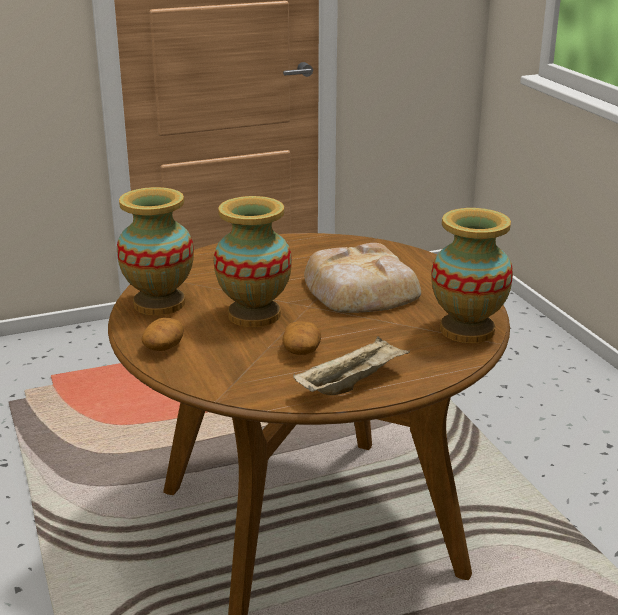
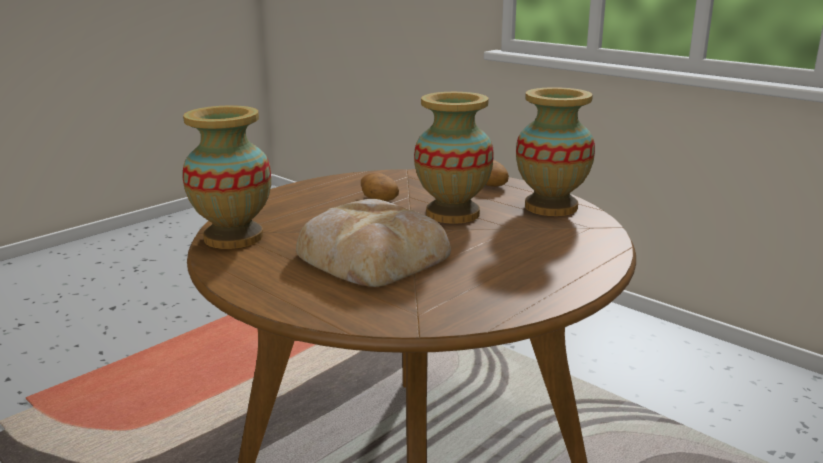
camera: 155 degrees right, 5 degrees down
beige tray [293,336,410,395] -> none

